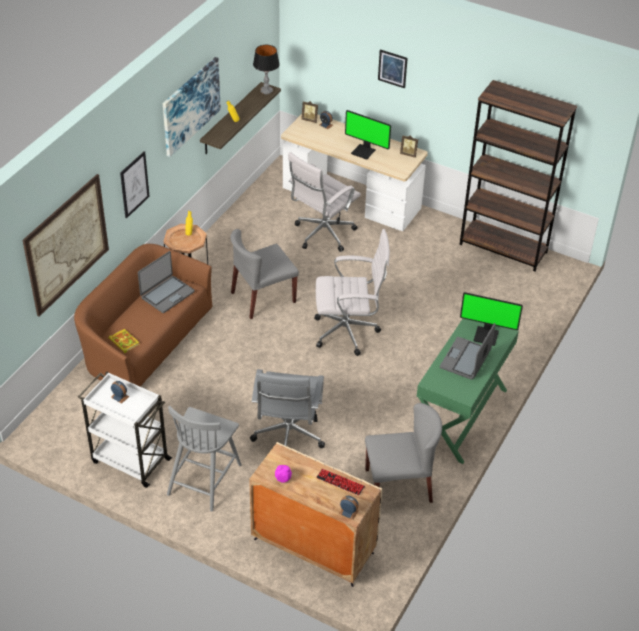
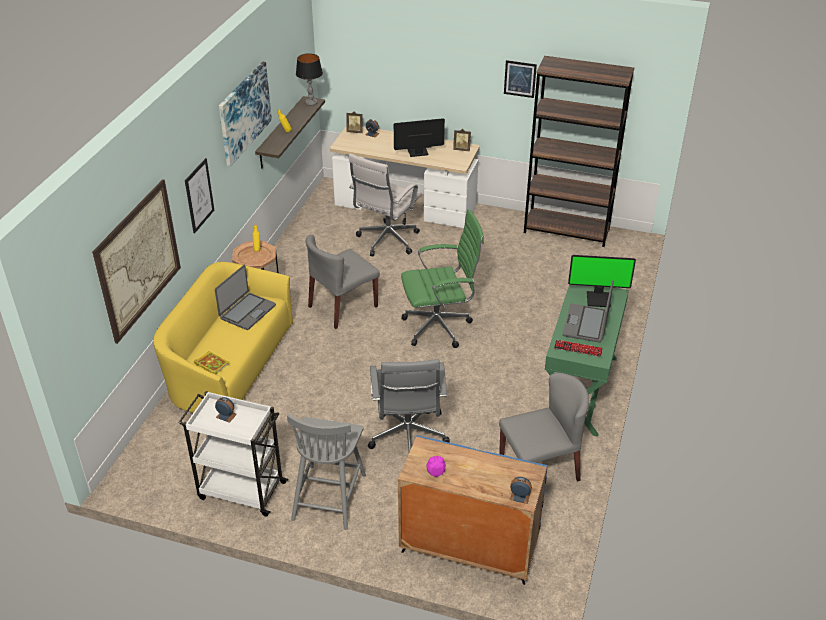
camera: 10 degrees left, 5 degrees down
brown sofa [74,244,212,387] -> yellow sofa [153,262,293,413]
beige cabinet [249,442,382,587] -> blue cabinet [398,435,548,585]
white office chair [314,229,390,356] -> green office chair [401,209,484,348]
keyboard [316,469,365,495] -> keyboard moved to [554,340,603,357]
monitor [345,110,391,160] -> monitor turned 150 degrees clockwise [394,118,445,157]
picture [378,49,408,88] -> picture moved to [504,60,537,98]

